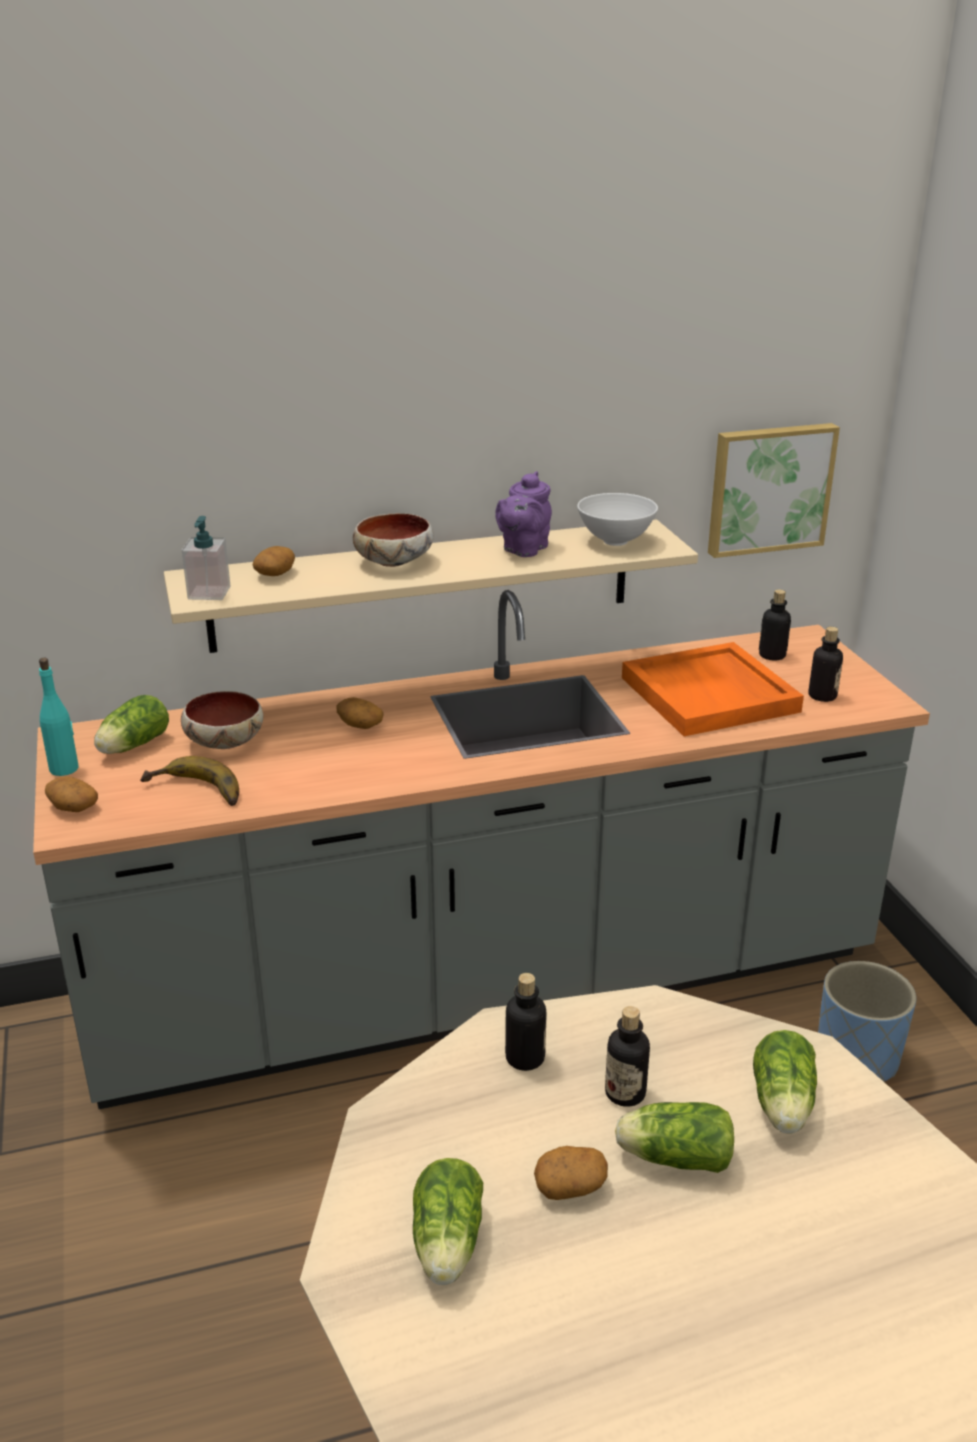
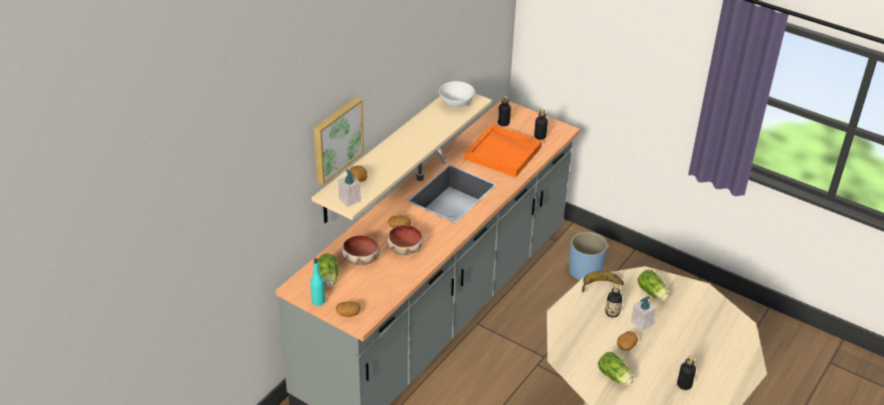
camera: 40 degrees left, 10 degrees up
banana [140,756,239,806] -> banana moved to [582,271,624,292]
bowl [353,513,433,567] -> bowl moved to [386,225,423,255]
purple teapot [495,471,552,557] -> none
bottle [505,973,547,1071] -> bottle moved to [677,356,696,390]
lettuce [615,1102,734,1173] -> soap dispenser [631,296,656,331]
picture [708,423,840,558] -> picture moved to [314,97,364,185]

